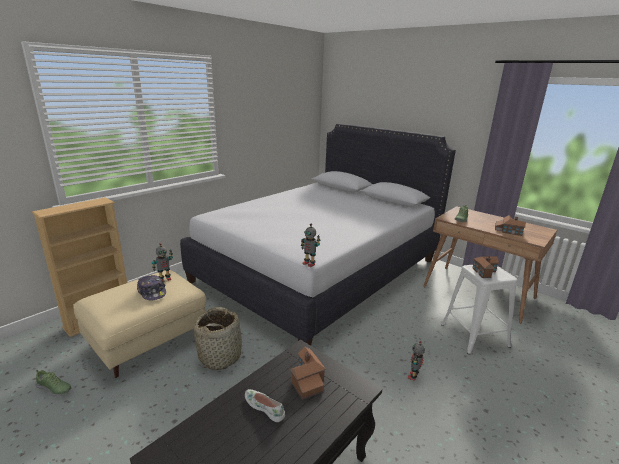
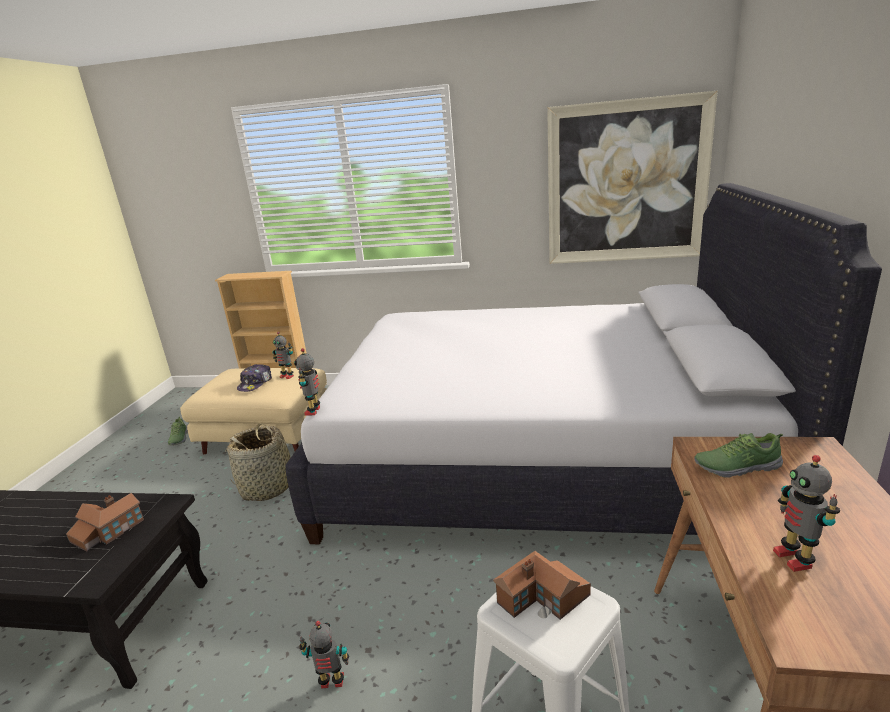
camera: 60 degrees right, 0 degrees up
white shoe [245,389,285,422] -> none
toy house [495,215,526,236] -> toy robot [773,455,840,572]
none -> picture [547,91,718,264]

